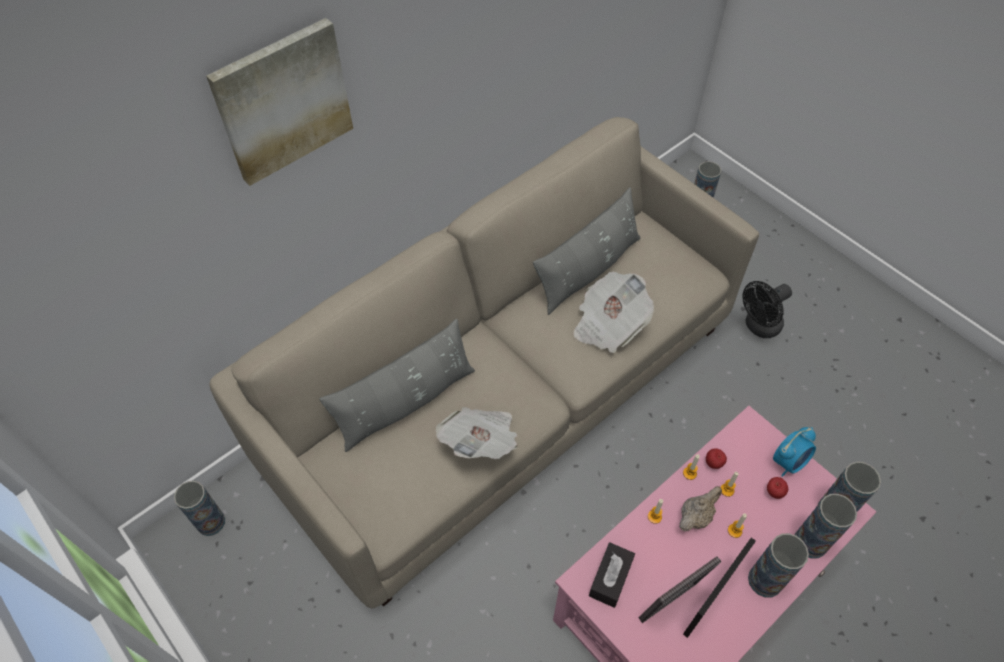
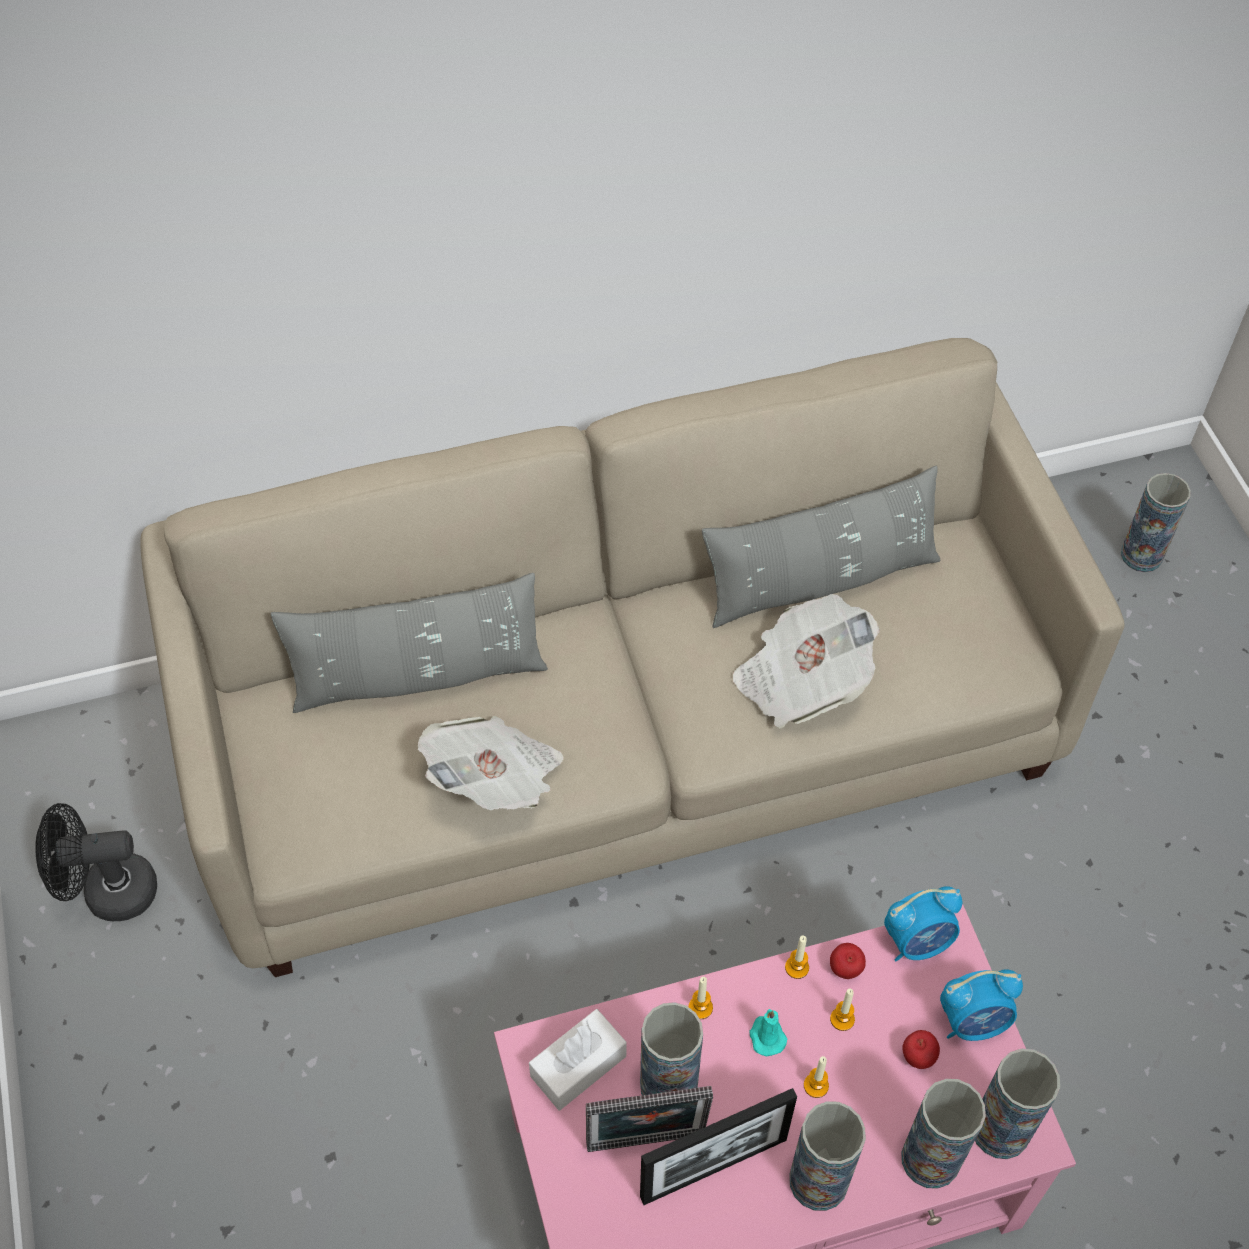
camera: 25 degrees right, 0 degrees up
vase [174,481,225,536] -> vase moved to [640,1002,703,1095]
picture [206,18,353,186] -> none
black tissue box [589,542,635,608] -> white tissue box [529,1009,627,1111]
beige teapot [679,486,722,531] -> turquoise candle [749,1009,787,1056]
black fan [743,281,792,338] -> black fan moved to [35,803,157,921]
none -> alarm clock [884,886,962,961]

